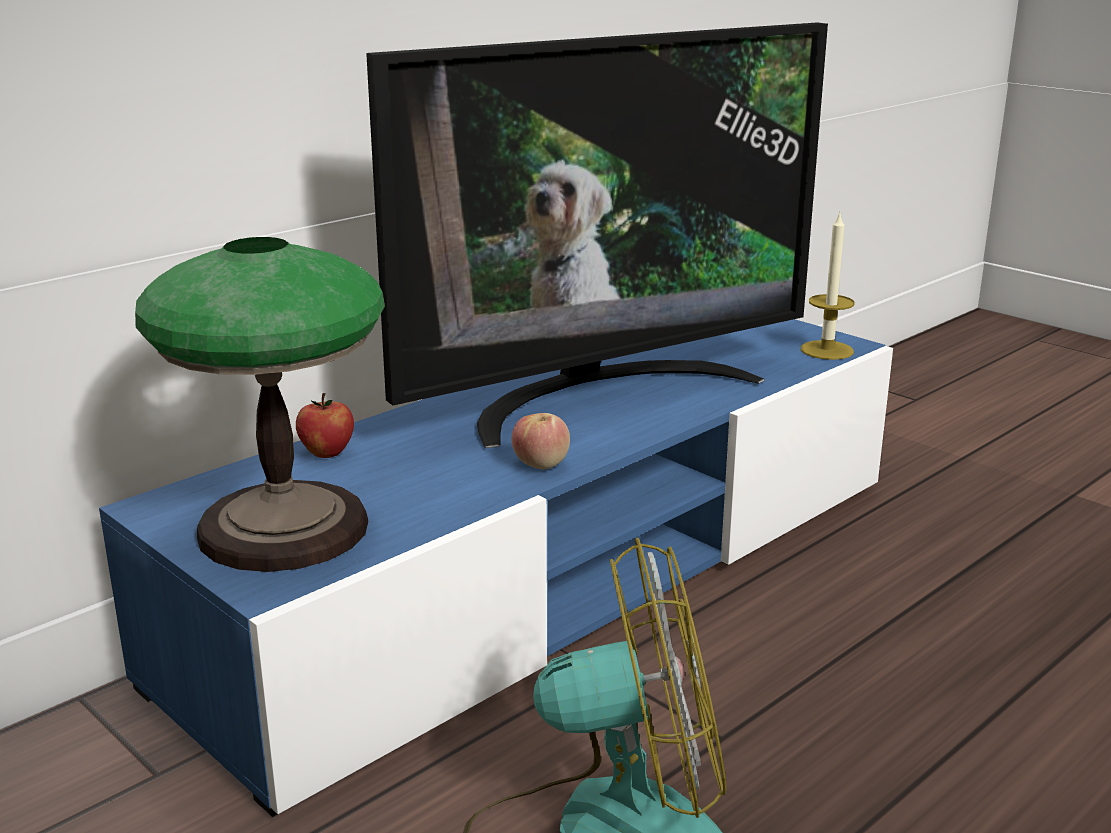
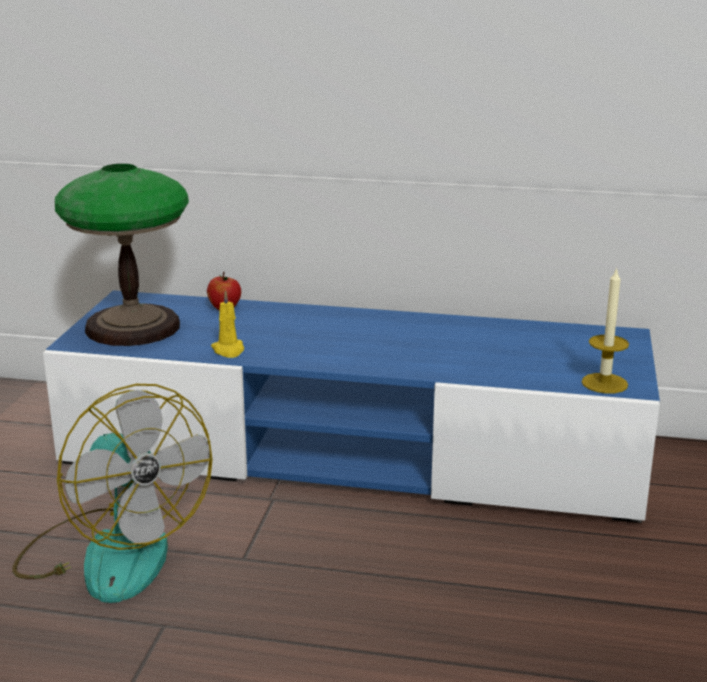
camera: 55 degrees right, 0 degrees up
television [366,22,828,448] -> none
apple [512,413,570,469] -> none
none -> yellow candle [211,290,244,358]

